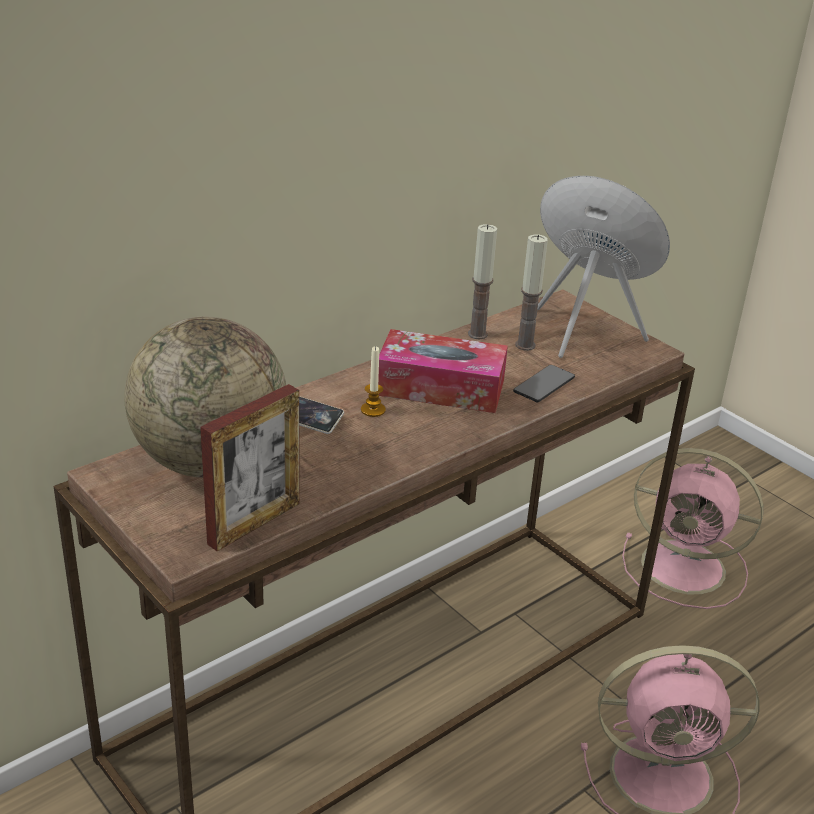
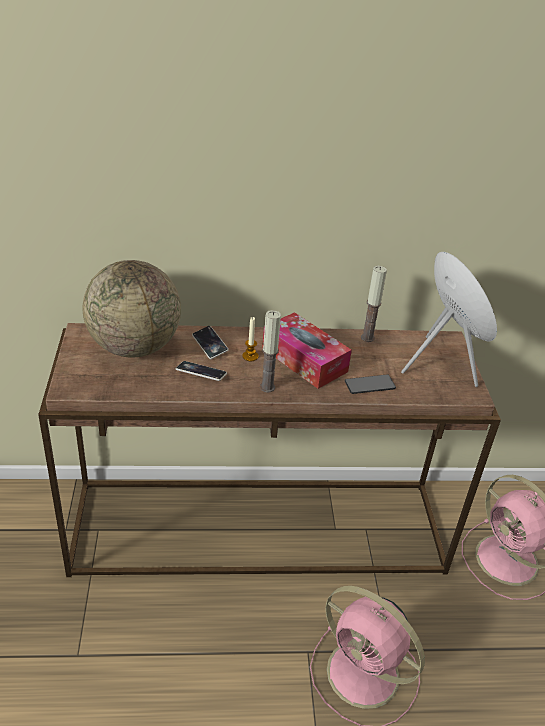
camera: 35 degrees right, 5 degrees up
picture frame [200,384,300,551] -> none
candle [515,234,548,351] -> candle moved to [260,310,281,393]
none -> phone [176,361,227,381]

